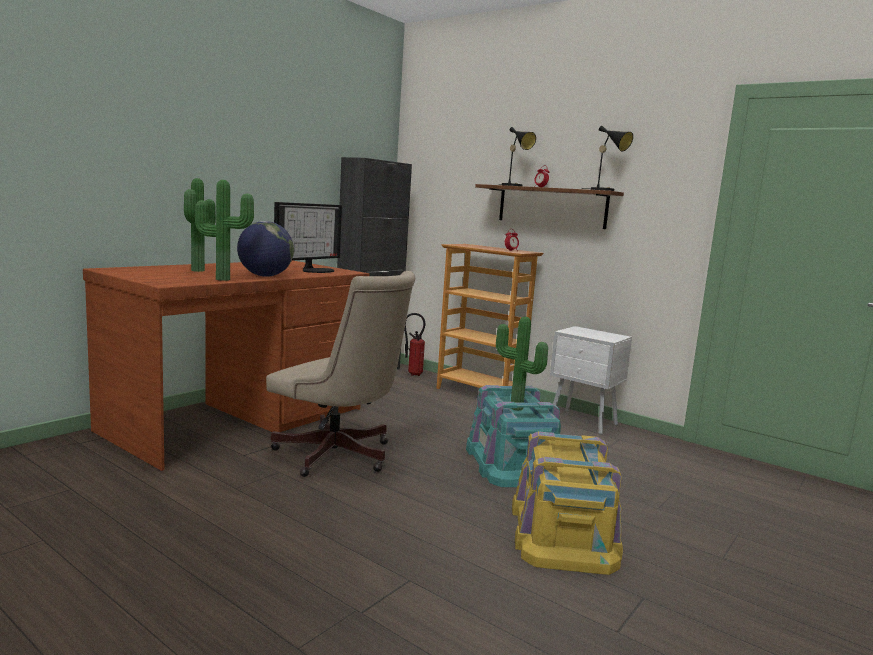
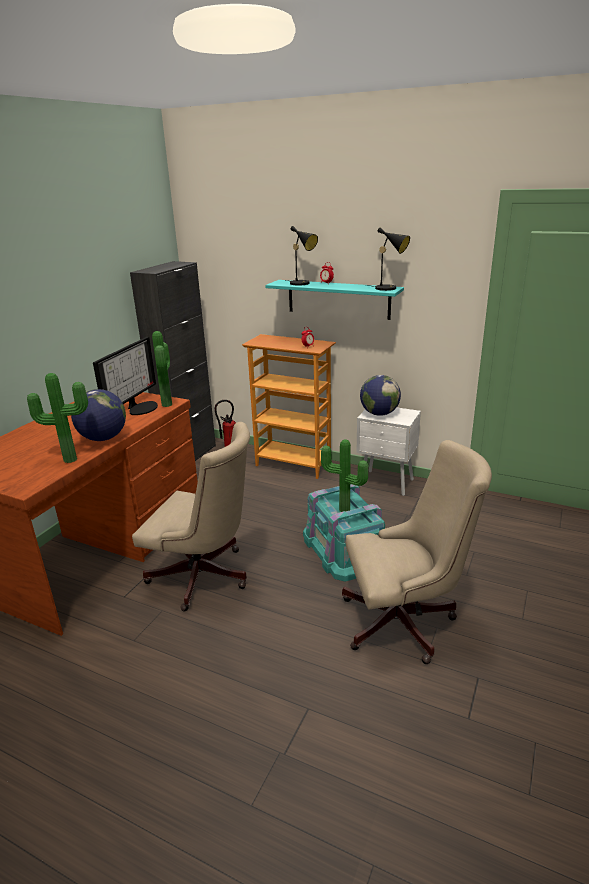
camera: 10 degrees left, 15 degrees up
potted plant [184,178,216,272] -> potted plant moved to [152,331,172,407]
brown shelf [475,184,624,229] -> turquoise shelf [265,280,404,320]
yellow storage box [512,431,623,575] -> beige office chair [342,440,492,664]
none -> globe [360,375,401,416]

